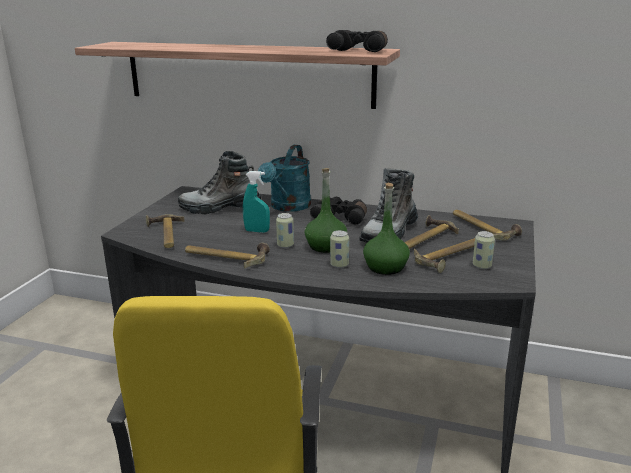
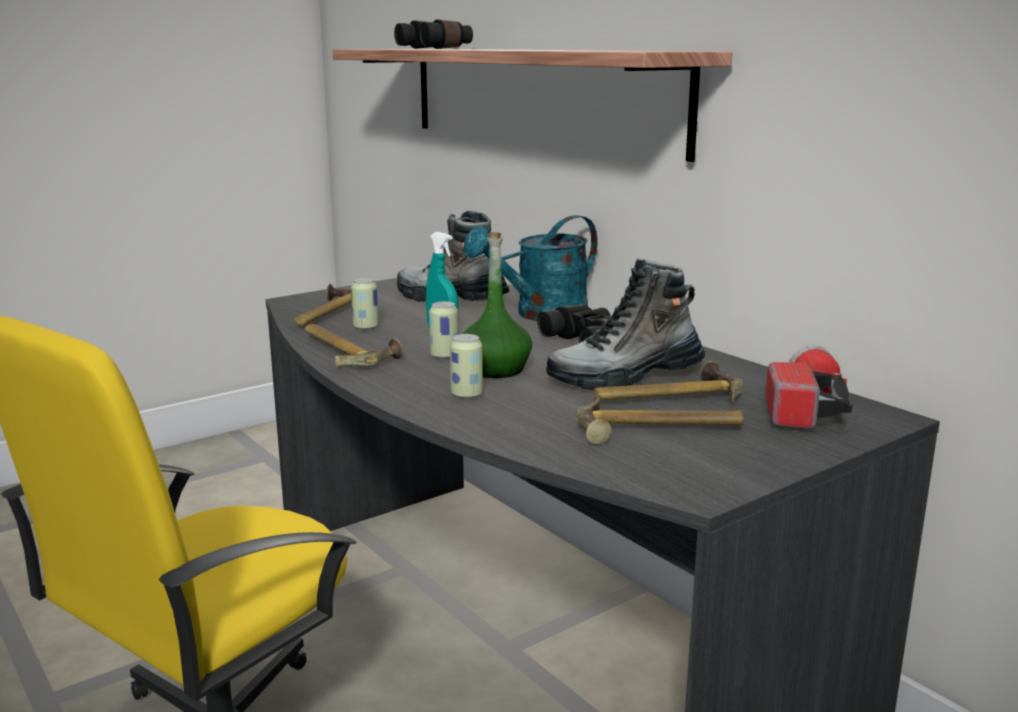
camera: 35 degrees right, 5 degrees down
black binoculars [326,30,388,52] -> black binoculars moved to [394,19,473,49]
green bottle [363,183,410,275] -> none
hammer [453,210,522,240] -> flashlight [765,345,853,430]
can [473,231,495,269] -> can moved to [351,278,379,330]

